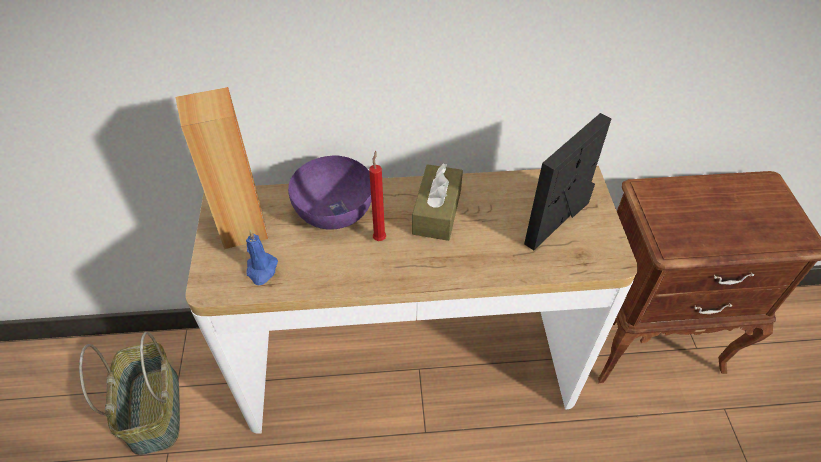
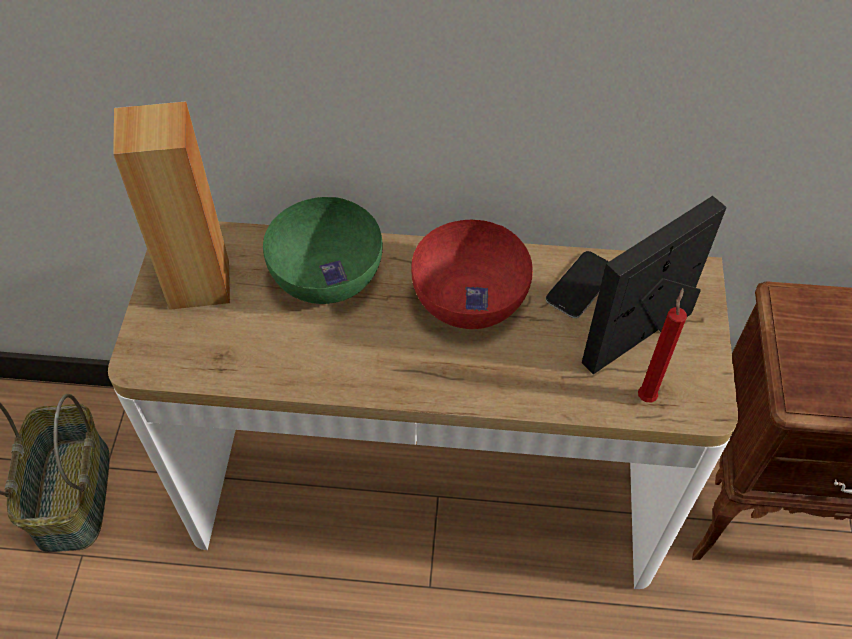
camera: 10 degrees right, 5 degrees up
blue candle [246,230,278,285] -> none
purple bowl [288,155,371,230] -> green bowl [263,197,383,304]
red candle [369,151,386,241] -> red candle moved to [638,288,687,402]
brown tissue box [412,164,463,241] -> red bowl [411,220,533,329]
none -> phone [546,251,609,318]

